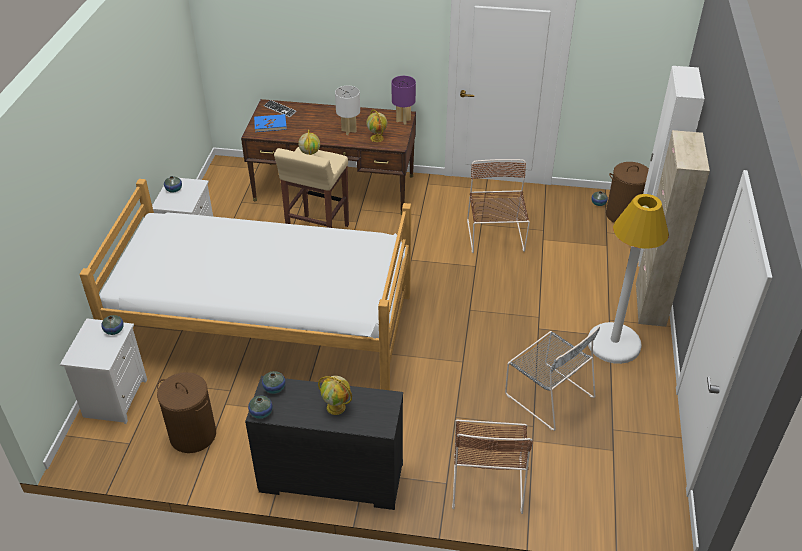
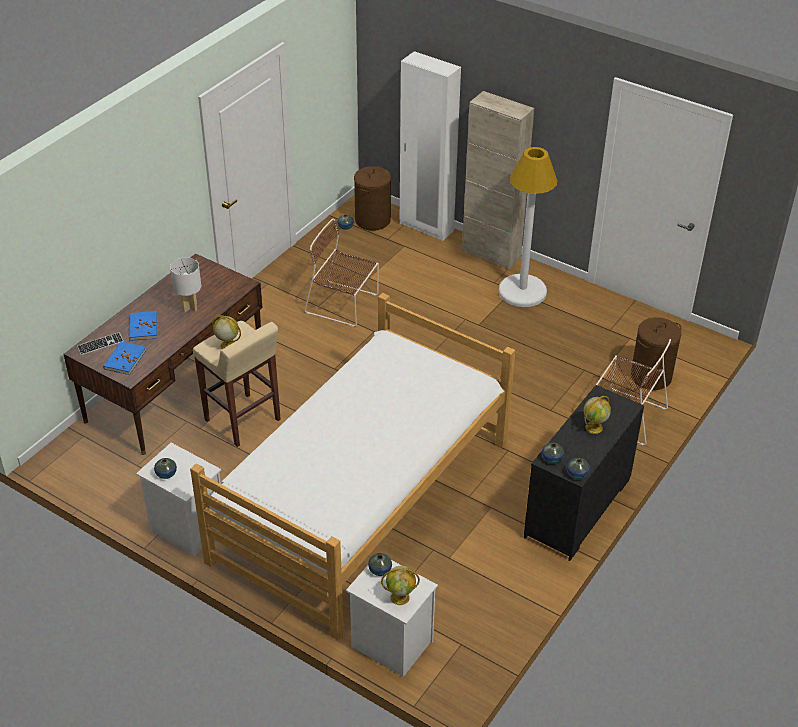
camera: 65 degrees left, 0 degrees up
brown laundry basket [157,372,216,453] -> brown laundry basket moved to [631,317,682,390]
globe [366,110,387,142] -> globe moved to [381,566,420,605]
purple table lamp [392,76,416,125] -> none
grey chair [505,326,600,431] -> none
none -> blue book [129,311,157,341]

